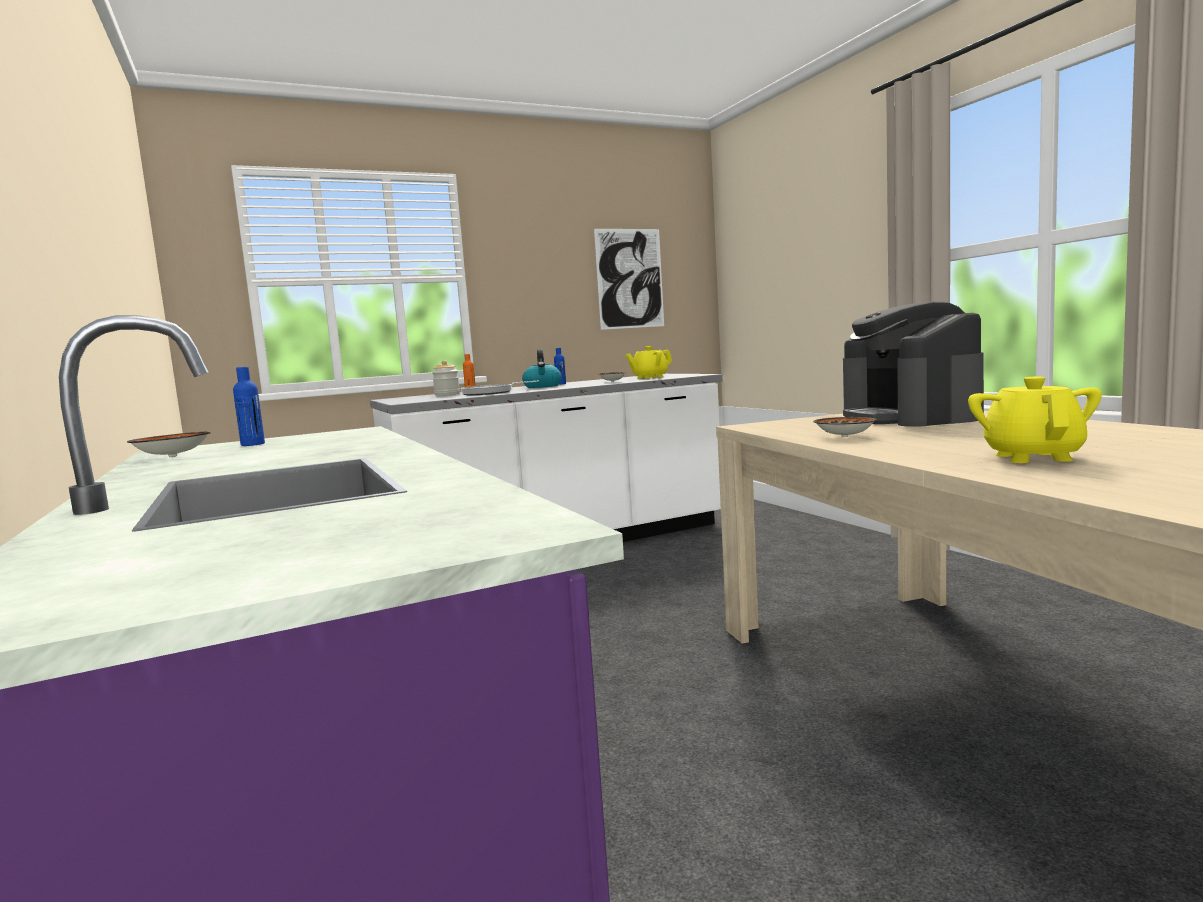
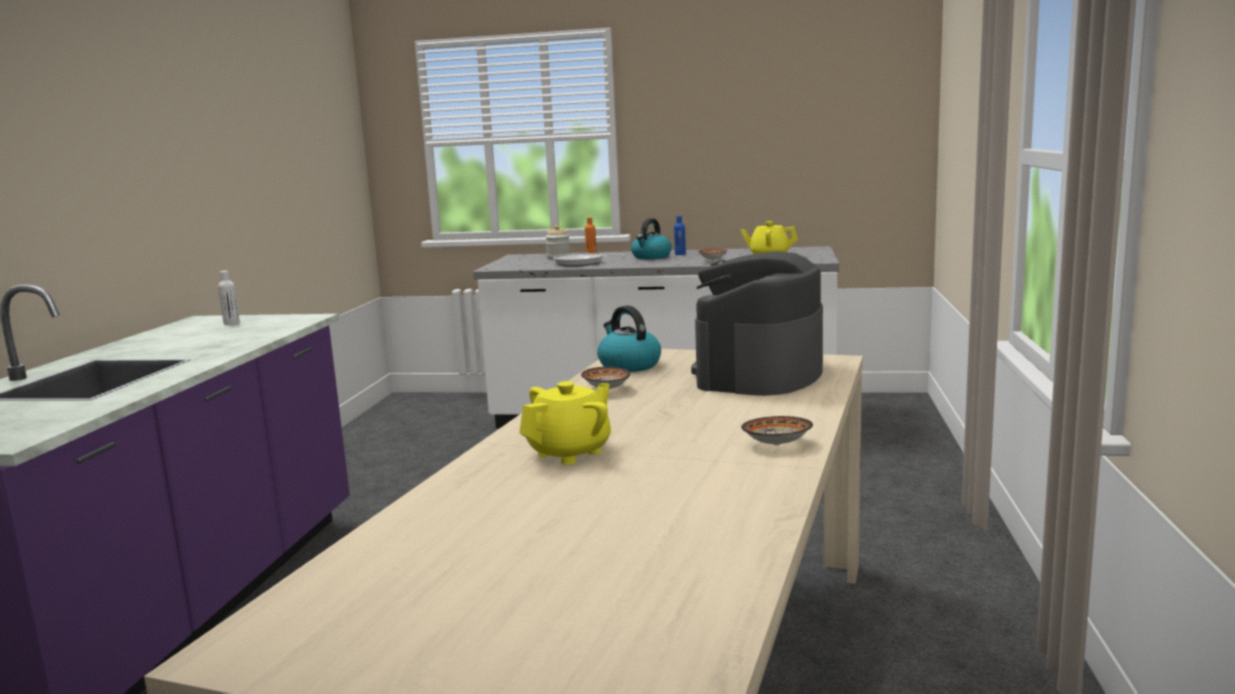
camera: 35 degrees right, 5 degrees up
bowl [127,432,211,457] -> bowl moved to [741,416,813,446]
blue bottle [233,367,265,446] -> white bottle [218,271,240,325]
picture [594,229,664,330] -> none
none -> kettle [597,305,661,372]

